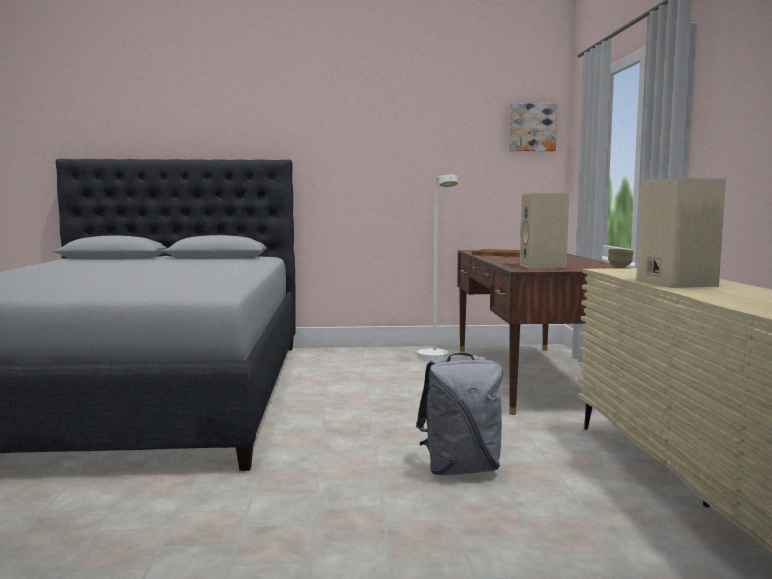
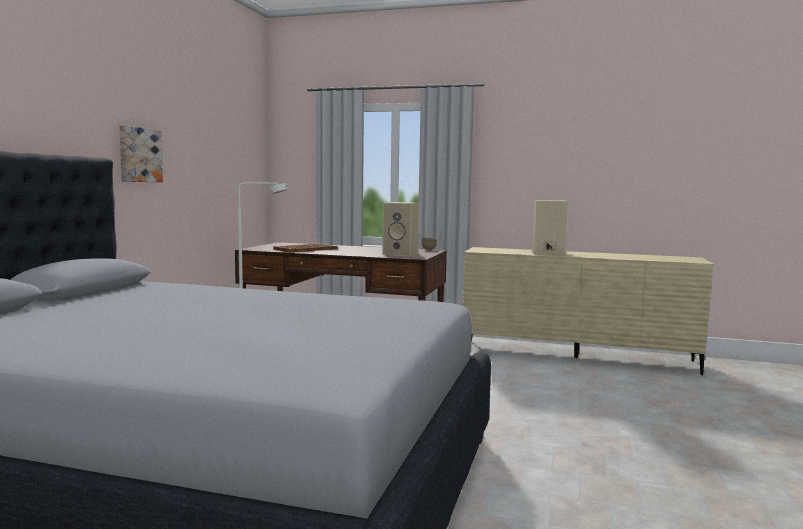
camera: 70 degrees left, 0 degrees up
grey backpack [416,353,502,475] -> none
picture [509,103,557,151] -> picture moved to [119,125,163,182]

